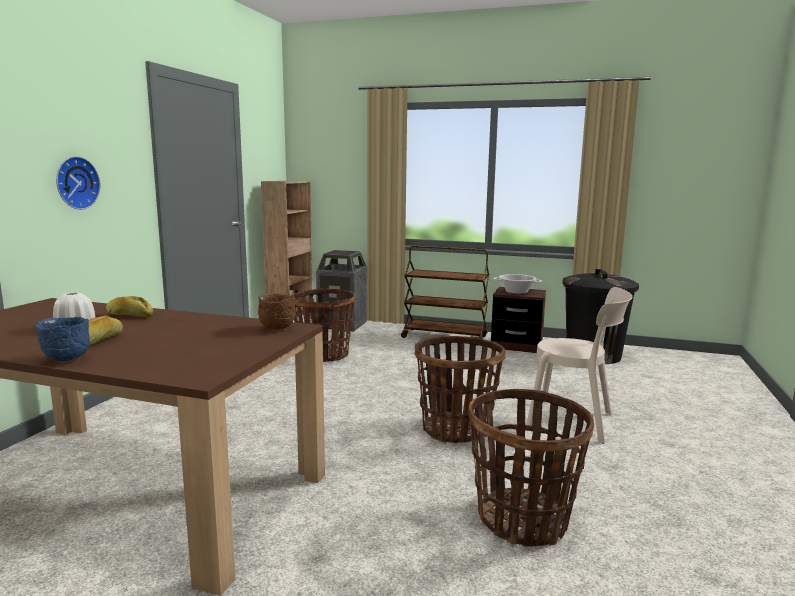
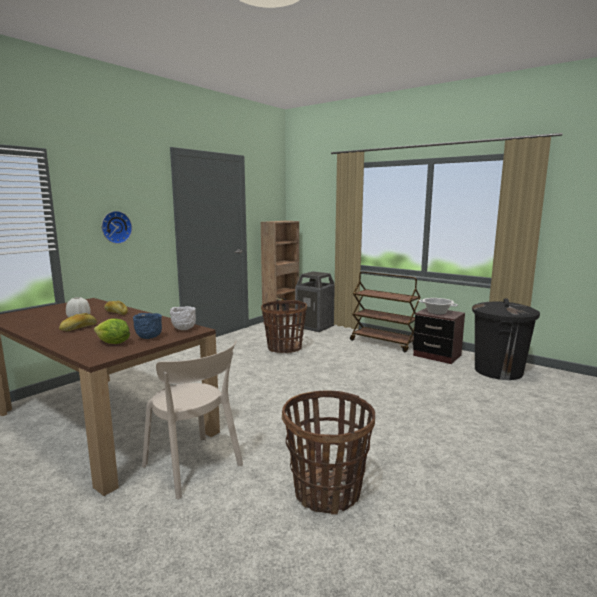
camera: 20 degrees right, 0 degrees up
blue bowl [35,317,90,361] -> blue bowl moved to [133,313,162,339]
brown bowl [258,294,295,329] -> white bowl [170,306,196,330]
basket [415,336,506,444] -> none
beige chair [526,287,632,444] -> beige chair moved to [142,341,243,499]
none -> lettuce [94,318,130,344]

